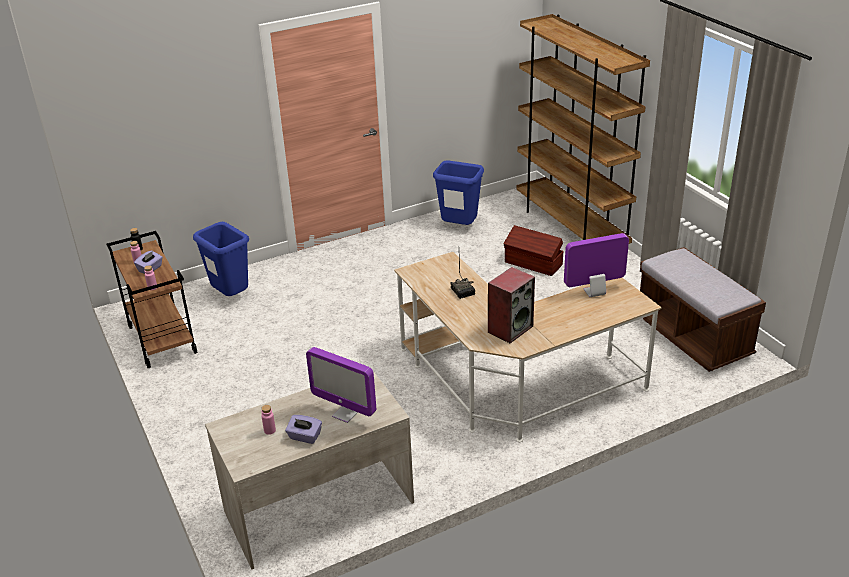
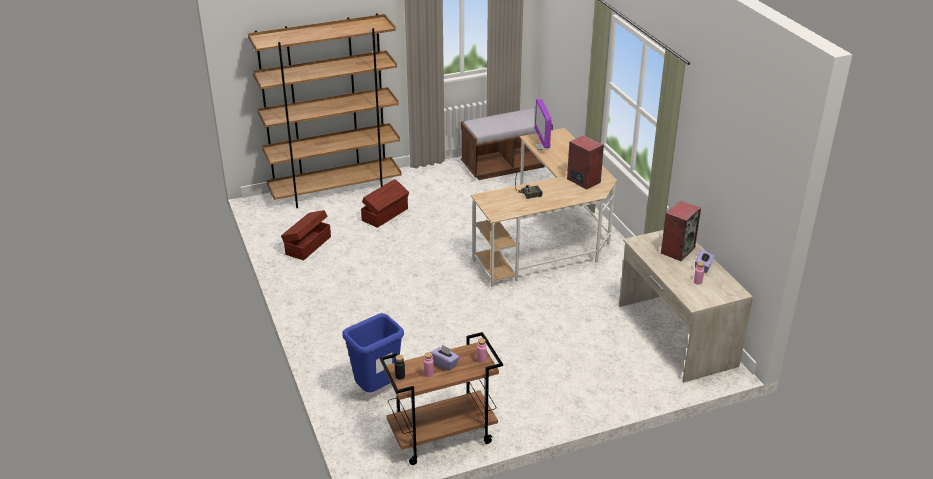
camera: 85 degrees left, 0 degrees up
monitor [306,347,376,423] -> speaker [661,200,701,261]
blue trash can [433,160,484,225] -> brown storage box [281,210,331,260]

